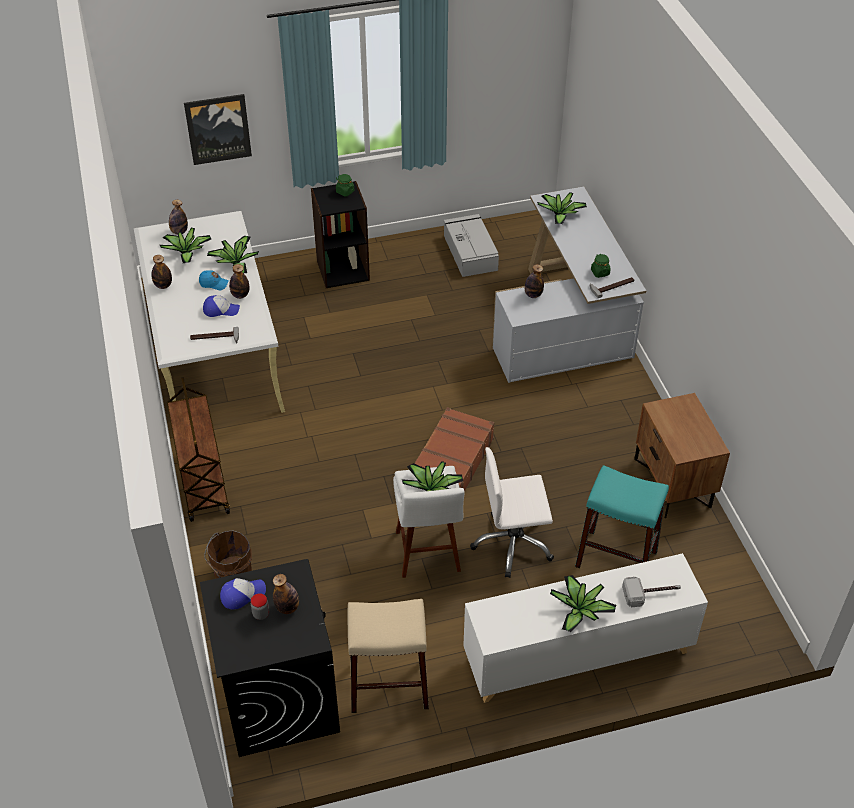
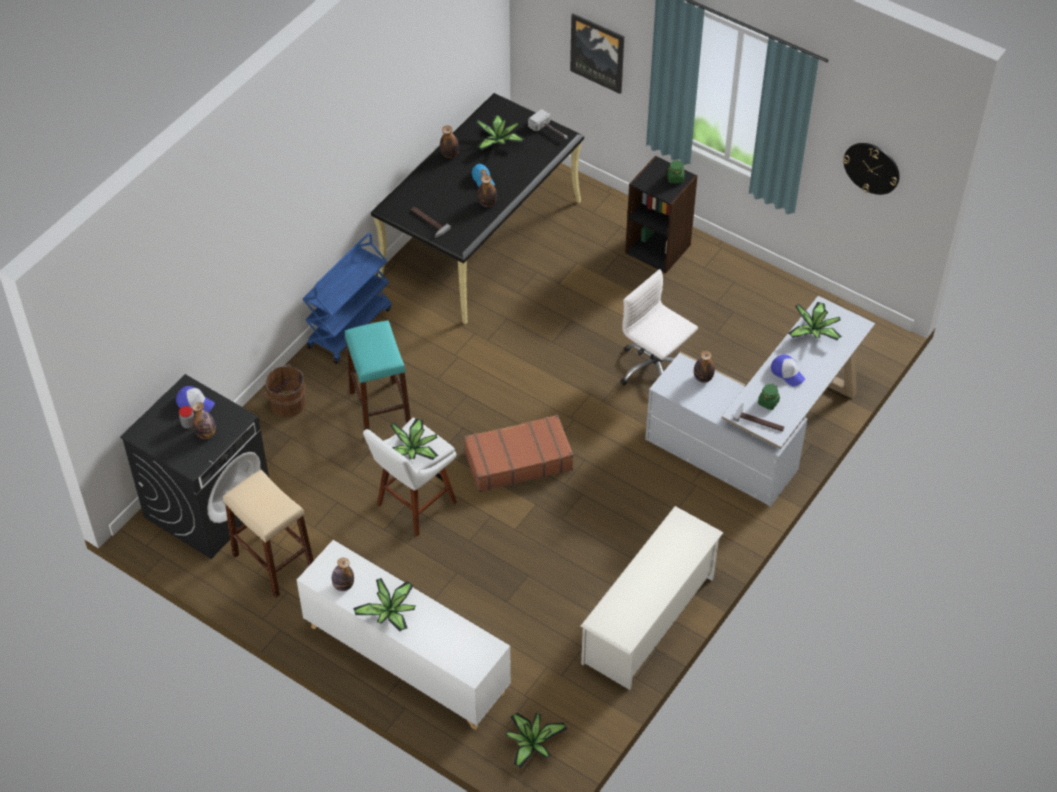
camera: 50 degrees right, 5 degrees up
white desk [134,211,285,413] -> black desk [371,93,584,324]
brown cart [167,377,230,522] -> blue cart [302,233,392,364]
bottle [169,200,188,235] -> bottle moved to [332,558,354,591]
cap [203,295,240,317] -> cap moved to [771,355,805,387]
potted plant [207,236,259,273] -> potted plant moved to [506,713,567,768]
grey storage box [444,214,499,277] -> none
white office chair [470,447,554,578] -> white office chair moved to [620,269,698,385]
turquoise stool [575,465,669,568] -> turquoise stool moved to [345,320,411,430]
hammer [622,577,681,607] -> hammer moved to [528,109,568,139]
brown nightstand [634,393,730,518] -> white shoe rack [581,506,724,690]
none -> wall clock [843,143,900,195]

